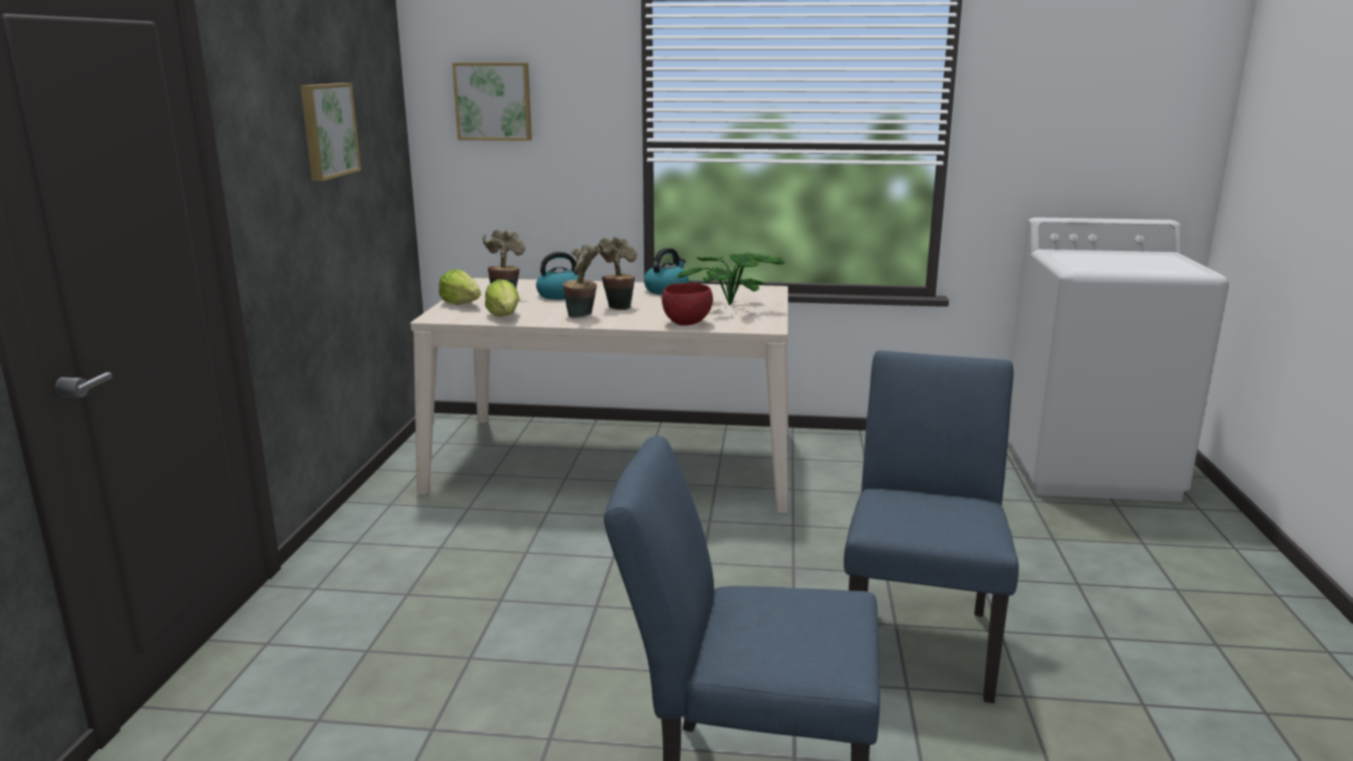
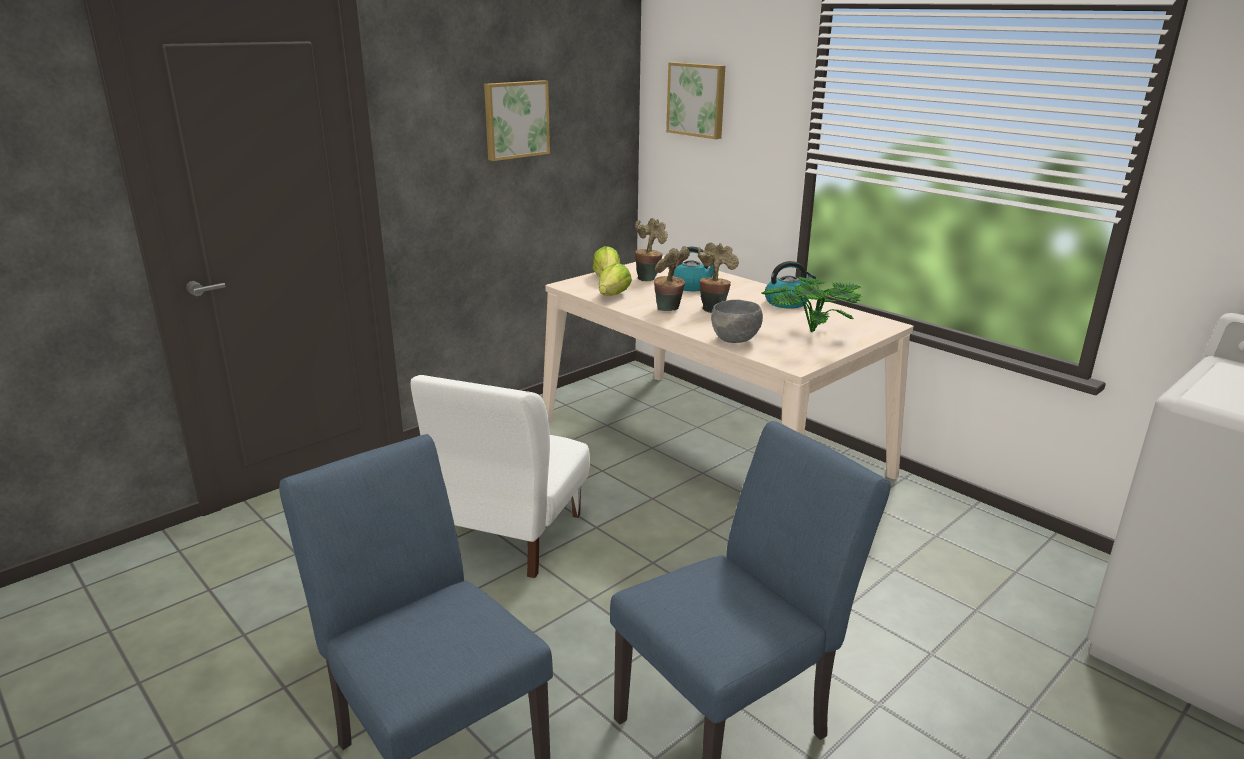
camera: 40 degrees right, 5 degrees up
red bowl [662,283,713,326] -> grey bowl [711,300,763,343]
none -> white chair [411,375,590,578]

